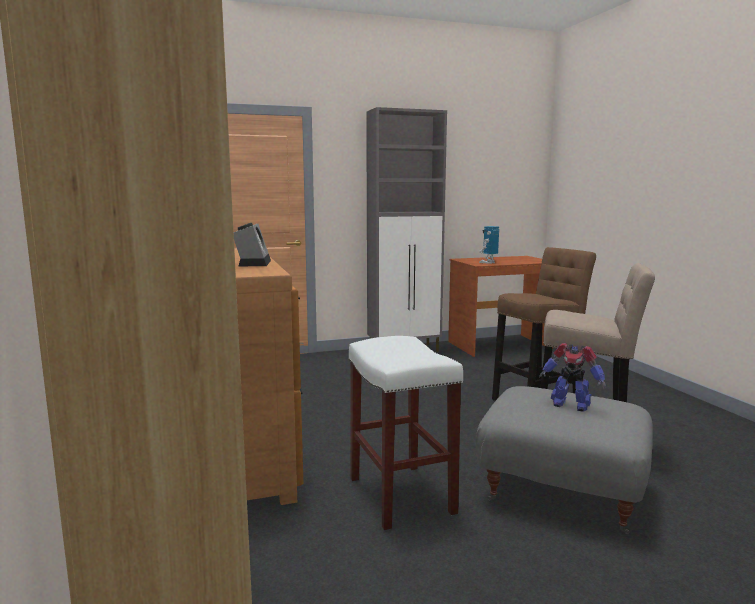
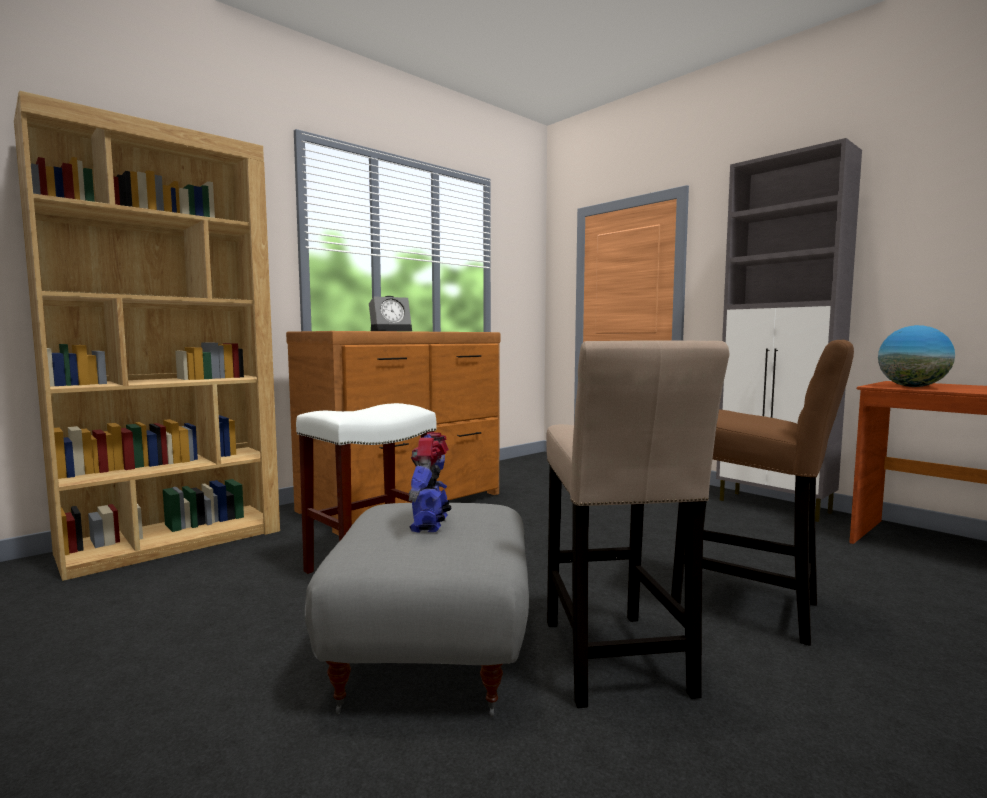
camera: 65 degrees right, 5 degrees down
toy robot [479,226,499,264] -> globe [878,325,955,387]

